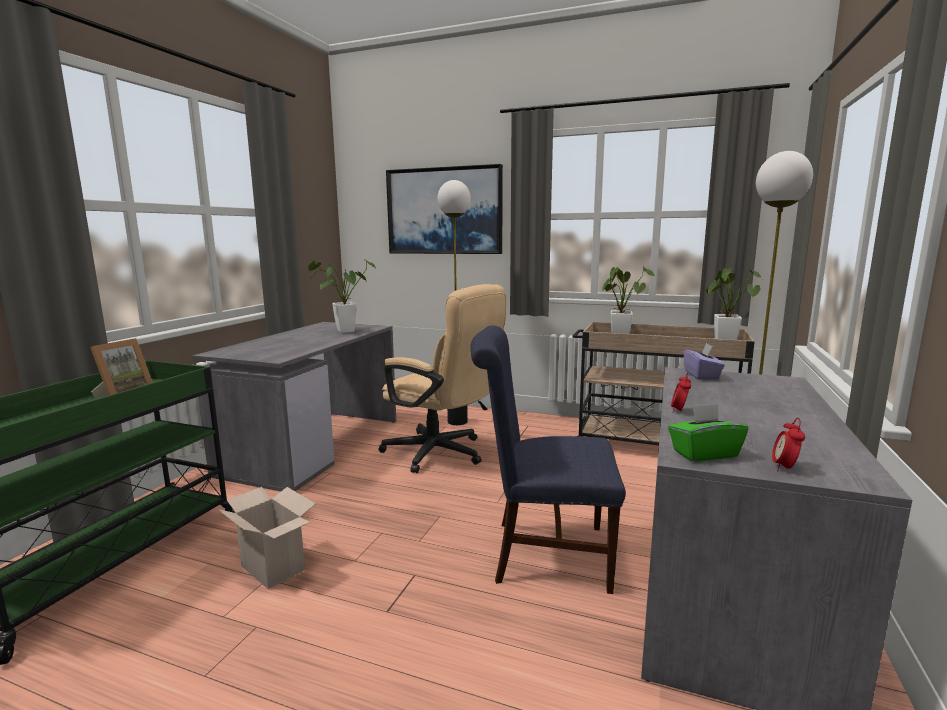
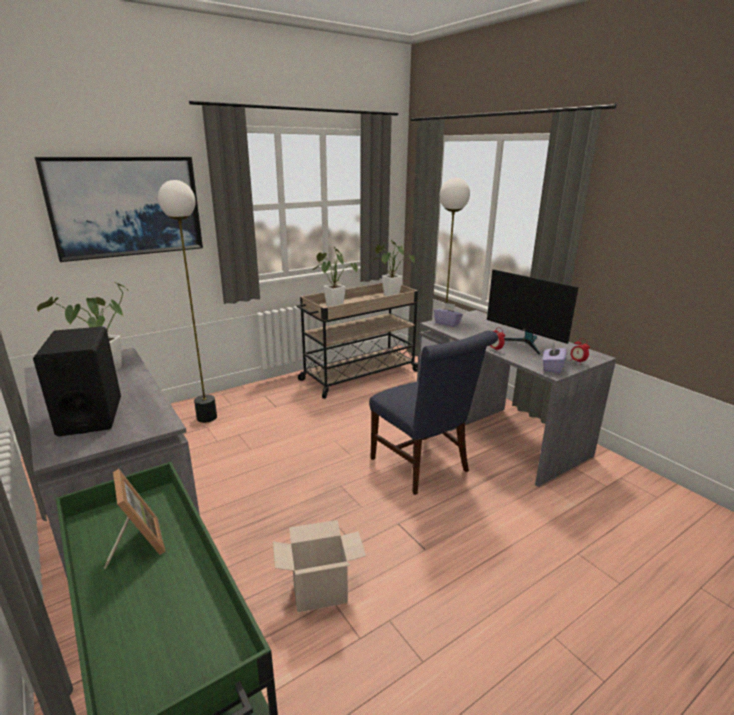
camera: 55 degrees left, 10 degrees up
beige office chair [378,284,506,473] -> none
blue chair [471,325,626,594] -> blue chair turned 75 degrees counterclockwise [369,331,498,495]
green tissue box [668,404,748,462] -> purple tissue box [543,343,567,374]
none -> black speaker [33,326,121,436]
none -> monitor [487,269,578,354]

